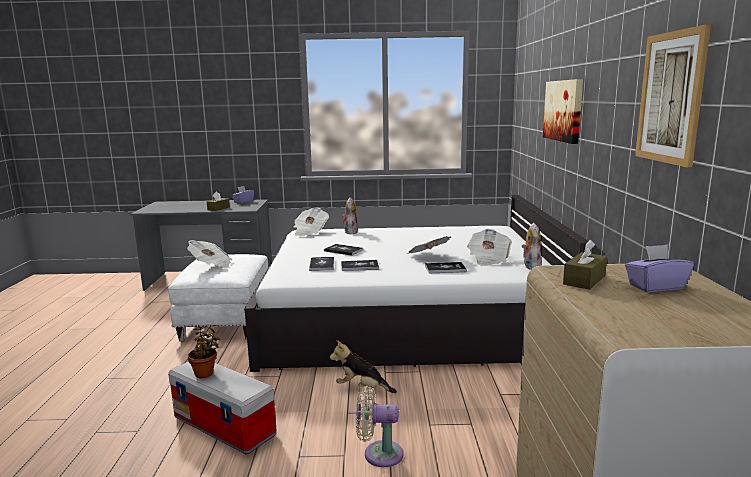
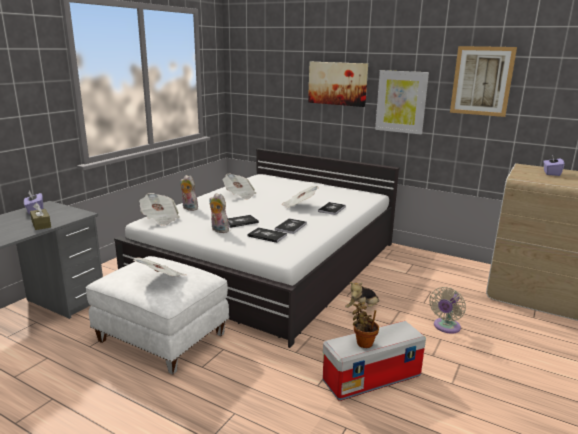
camera: 60 degrees left, 5 degrees up
newspaper [467,229,512,266] -> newspaper moved to [223,174,256,200]
plush toy [522,223,542,269] -> plush toy moved to [209,193,229,233]
brown tissue box [563,240,607,290] -> none
none -> picture [375,70,429,134]

